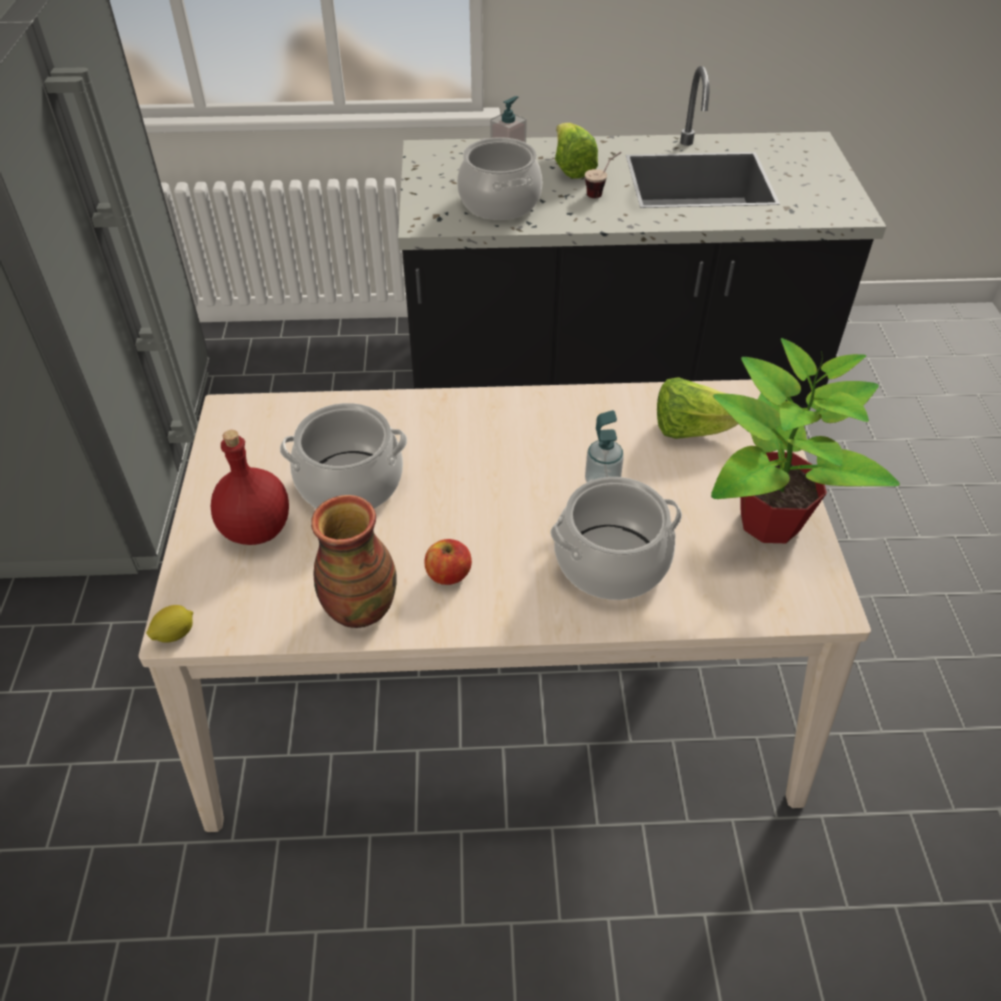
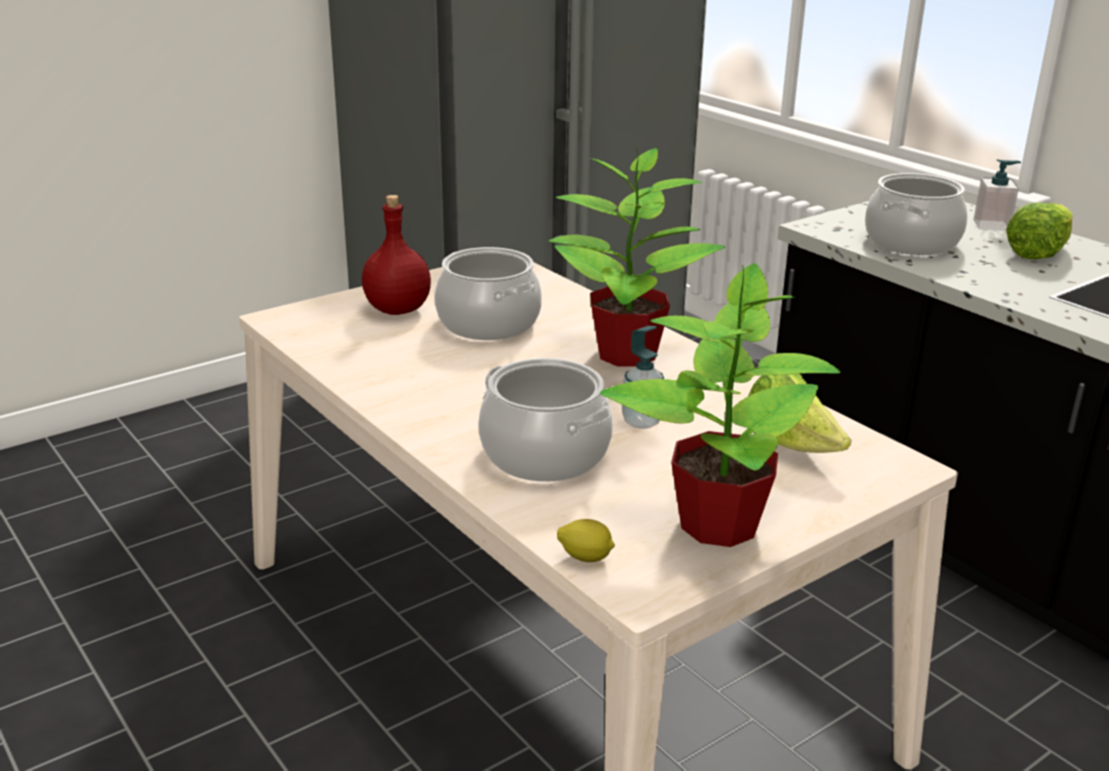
camera: 55 degrees right, 20 degrees down
lemon [146,605,193,643] -> lemon moved to [557,519,615,562]
vase [311,495,397,628] -> none
apple [424,539,472,585] -> none
cup [585,152,621,198] -> none
none -> potted plant [548,146,725,367]

